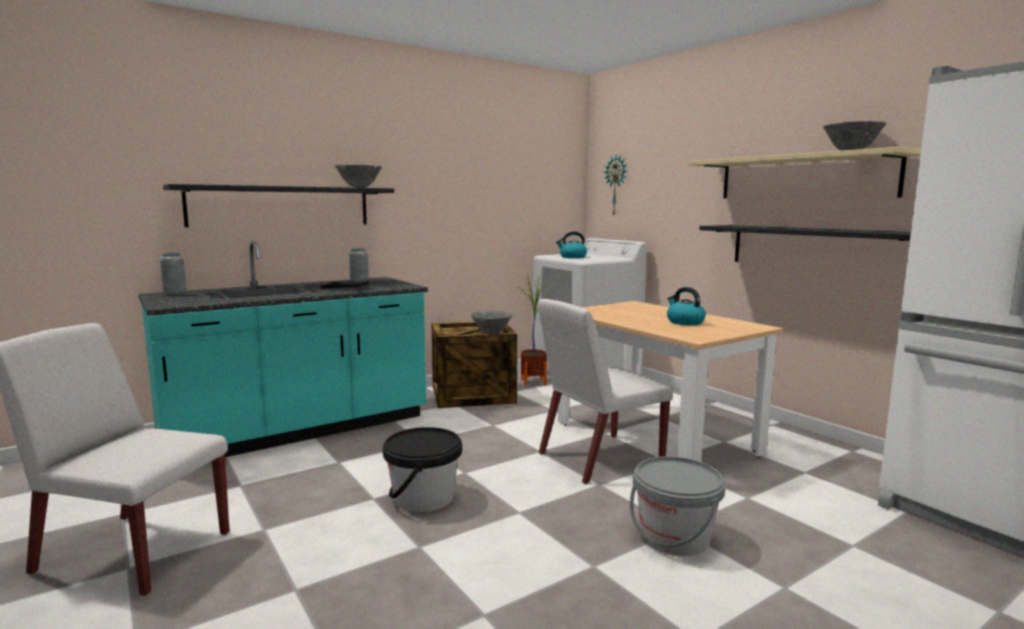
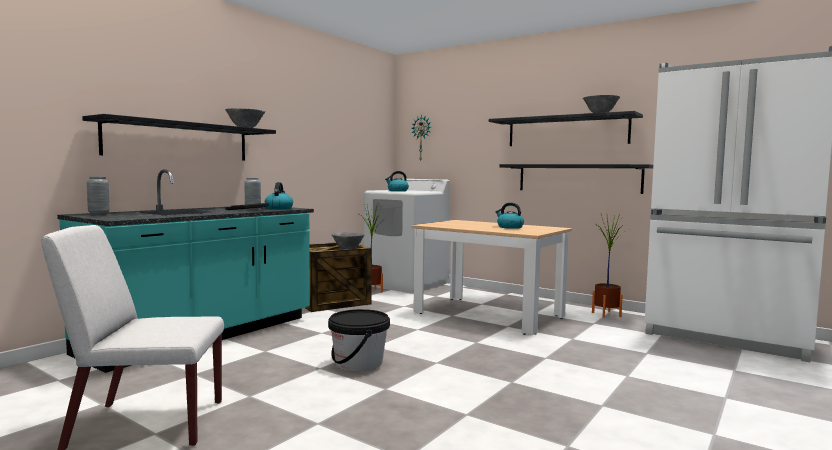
camera: 20 degrees left, 5 degrees down
white chair [538,299,673,484] -> none
grey bucket [630,456,726,556] -> none
beige shelf [688,147,921,198] -> black shelf [489,111,643,146]
none -> kettle [265,182,293,209]
none -> potted plant [592,213,627,318]

